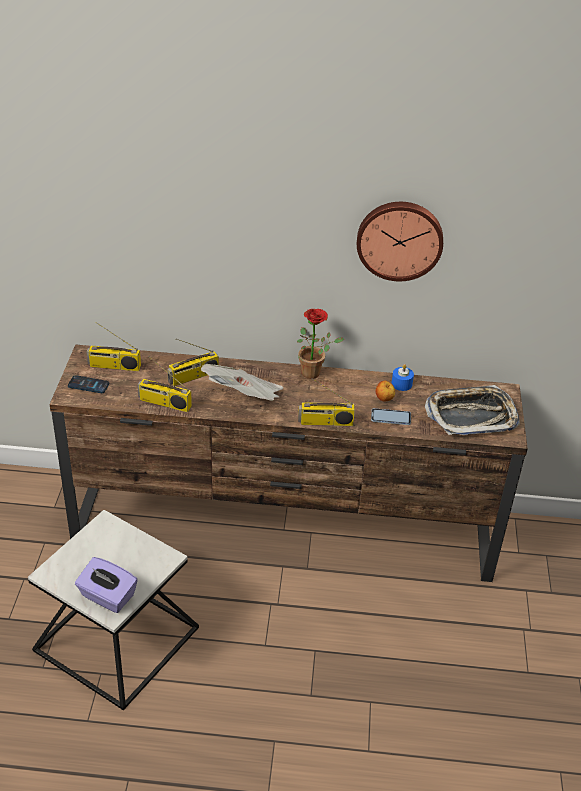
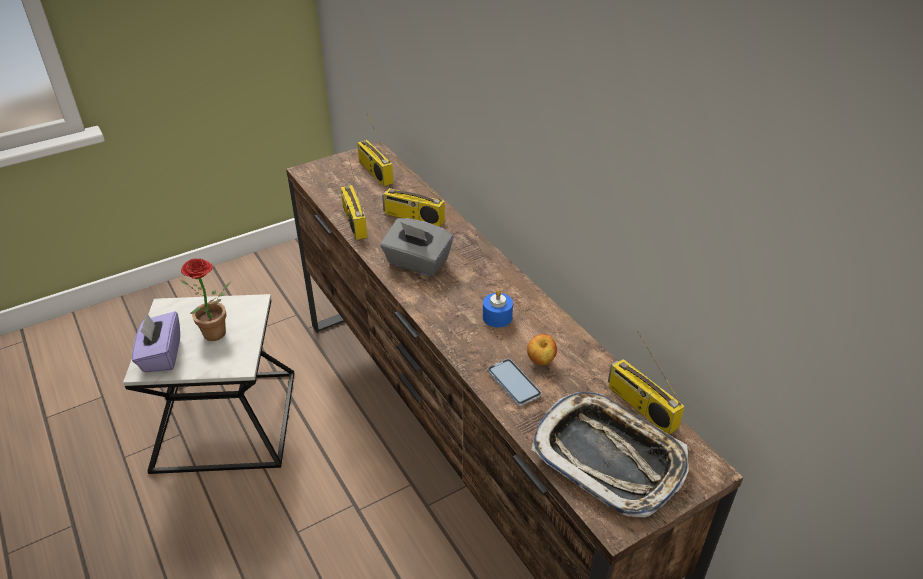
camera: 55 degrees right, 0 degrees up
phone [68,375,109,393] -> none
newspaper [201,364,284,401] -> grey tissue box [380,218,453,276]
potted plant [297,309,344,379] -> potted plant moved to [181,258,231,341]
radio [298,378,355,426] -> radio moved to [608,331,685,435]
wall clock [357,202,443,281] -> none
blue candle [391,364,414,391] -> blue candle moved to [483,290,513,327]

